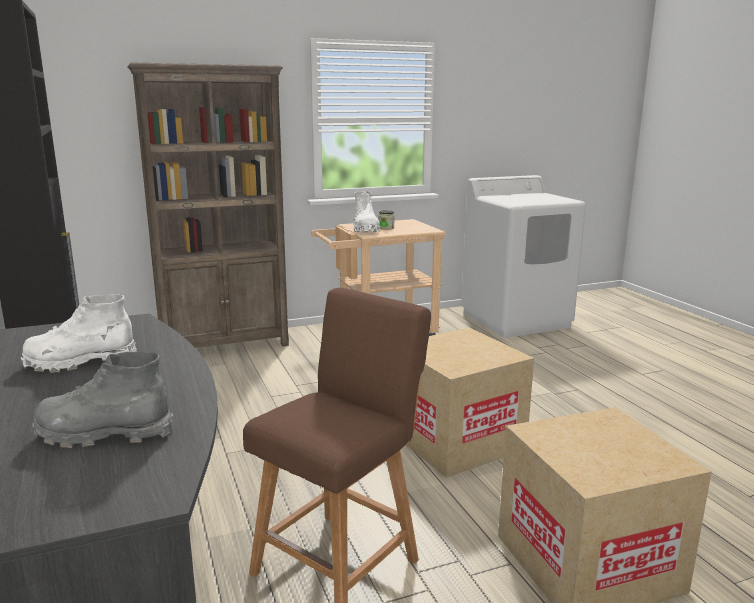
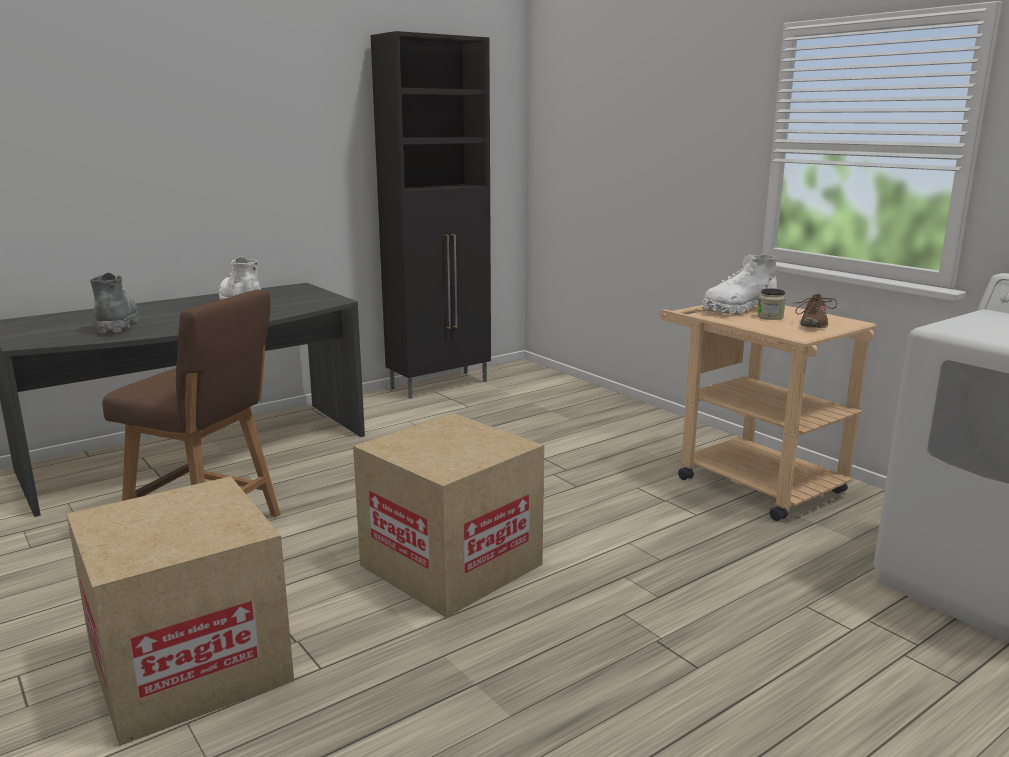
camera: 75 degrees right, 0 degrees up
brown bookcase [128,62,289,348] -> none
none -> brown shoe [794,294,837,328]

